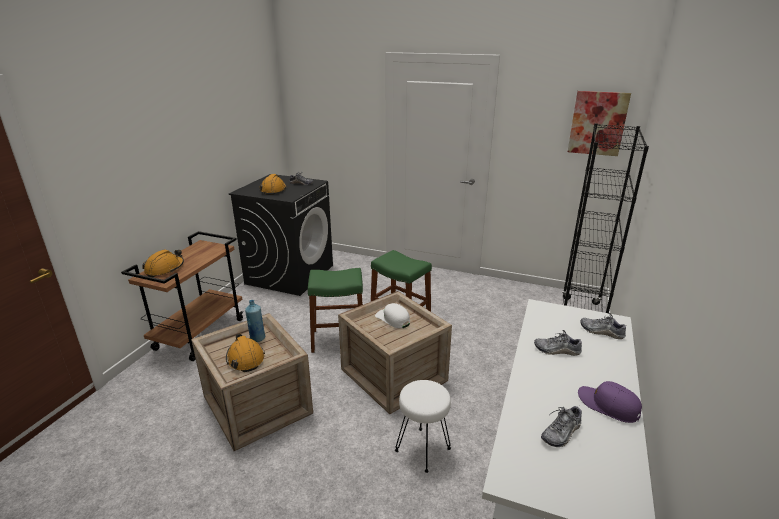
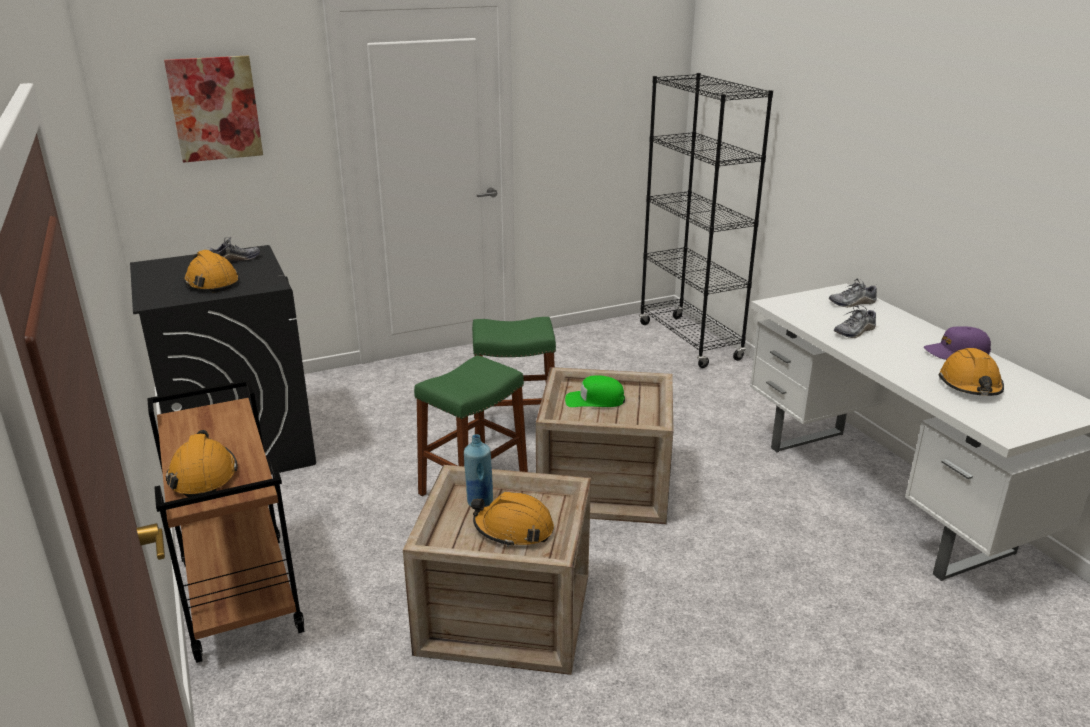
camera: 45 degrees left, 0 degrees up
white cap [375,303,410,328] -> green cap [565,375,625,407]
white stool [395,380,451,473] -> none
shoe [541,406,582,447] -> orange hard hat [939,348,1004,396]
picture [568,91,631,156] -> picture moved to [164,56,263,163]

